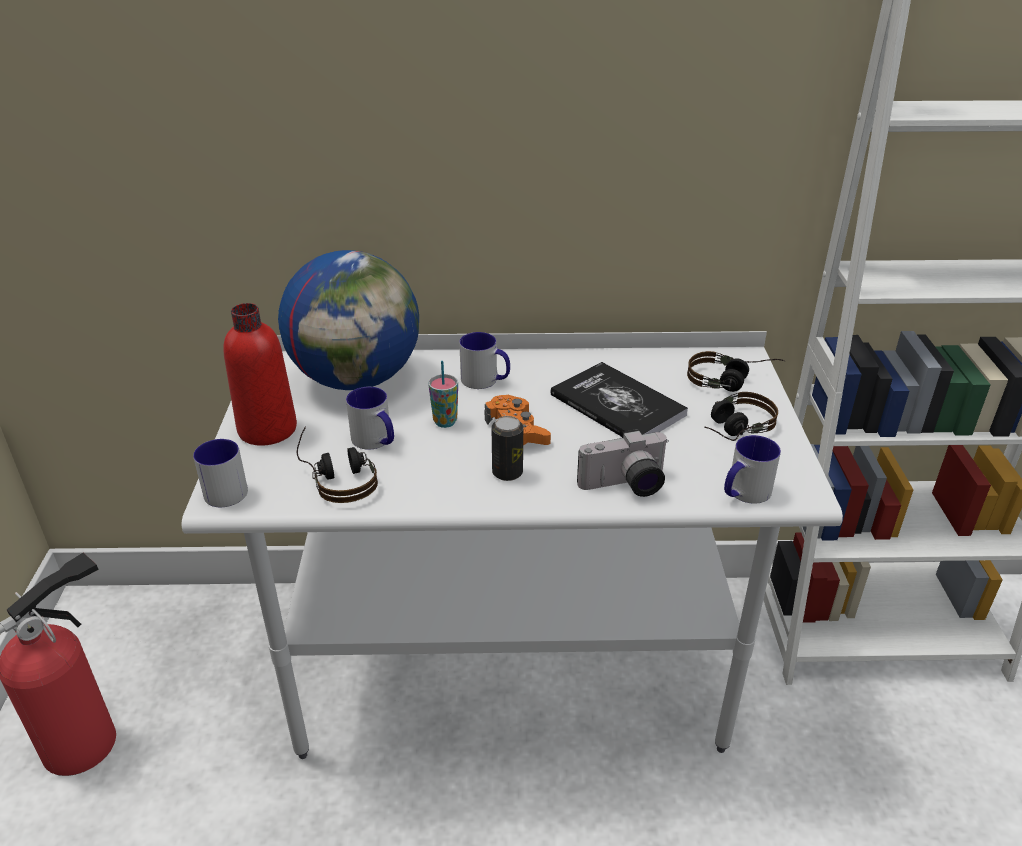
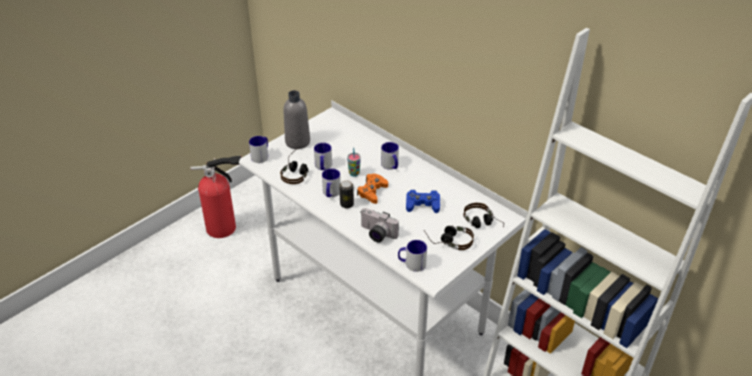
camera: 45 degrees right, 5 degrees up
red bottle [223,303,297,446] -> grey bottle [283,90,310,149]
globe [278,250,419,390] -> none
book [551,362,688,437] -> blue game controller [406,190,440,213]
none -> mug [322,168,341,197]

